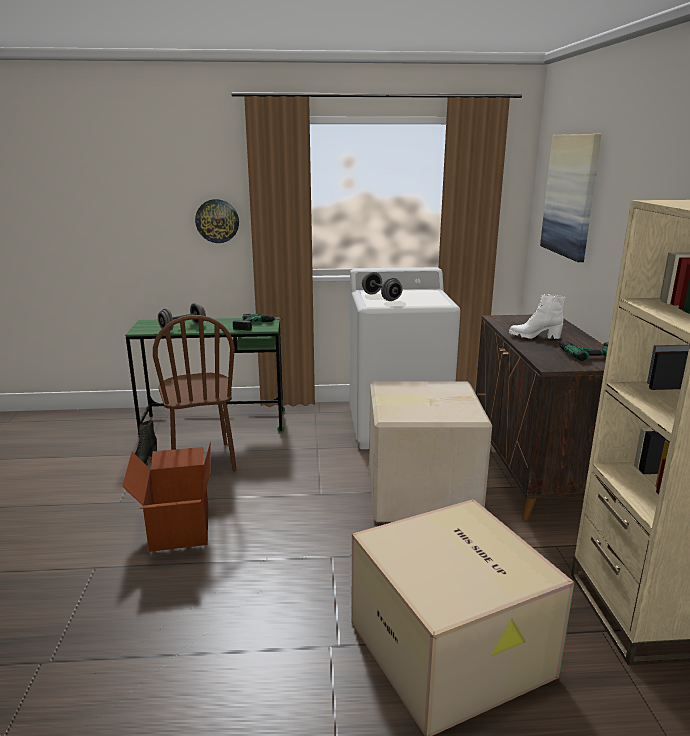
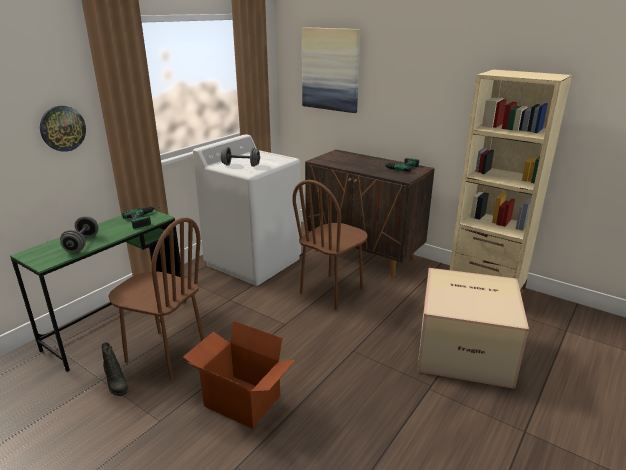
camera: 50 degrees left, 5 degrees up
cardboard box [369,381,492,522] -> brown chair [292,180,368,310]
white boot [509,294,565,339] -> none

